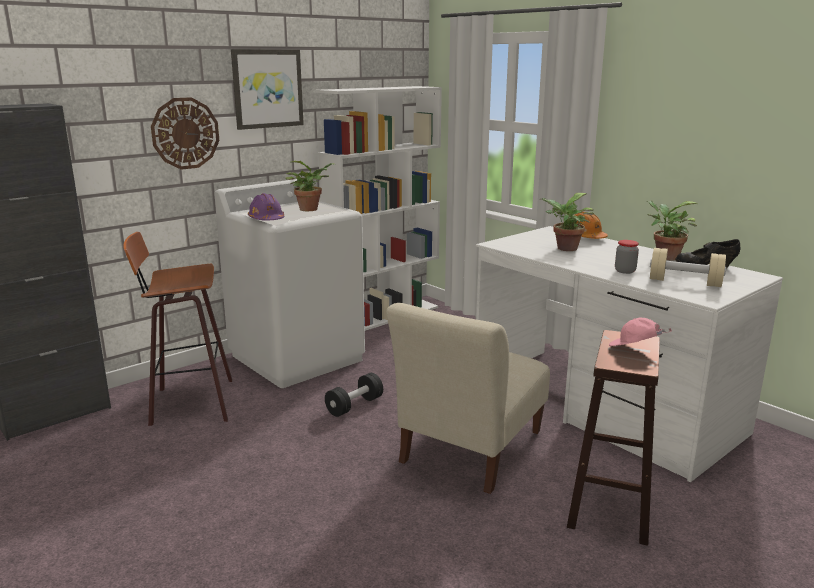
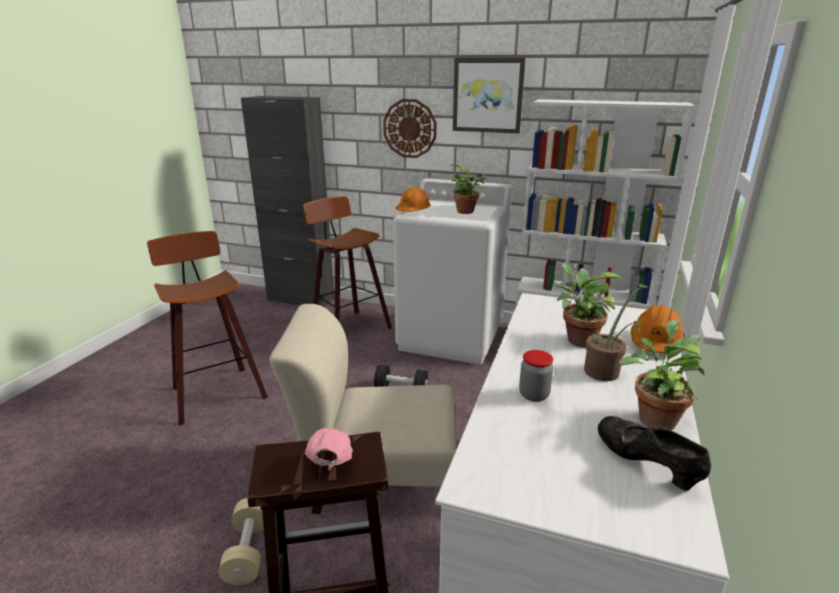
camera: 60 degrees right, 5 degrees up
purple hard hat [248,193,285,221] -> orange hard hat [396,187,431,212]
beige dumbbell [650,248,726,287] -> beige dumbbell moved to [219,498,264,585]
none -> stool [147,231,268,425]
none -> potted plant [584,284,648,381]

